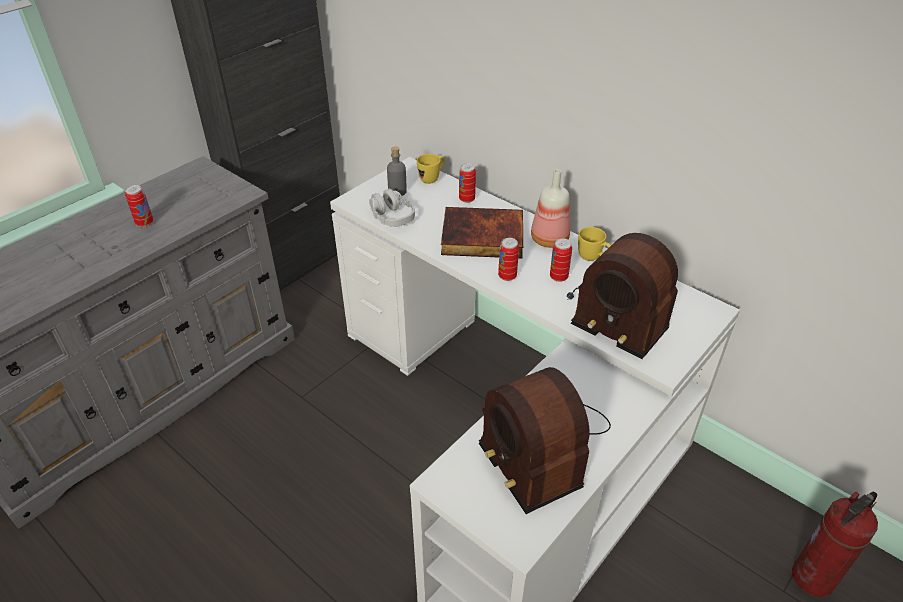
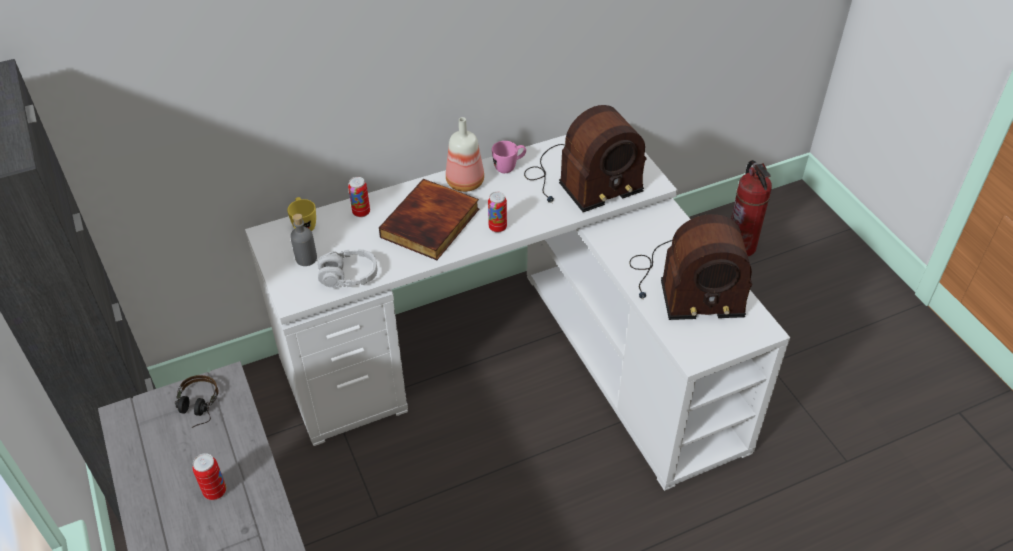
camera: 65 degrees left, 5 degrees up
can [550,238,572,282] -> none
yellow mug [578,227,611,261] -> pink mug [492,141,526,173]
none -> headphones [175,375,219,428]

